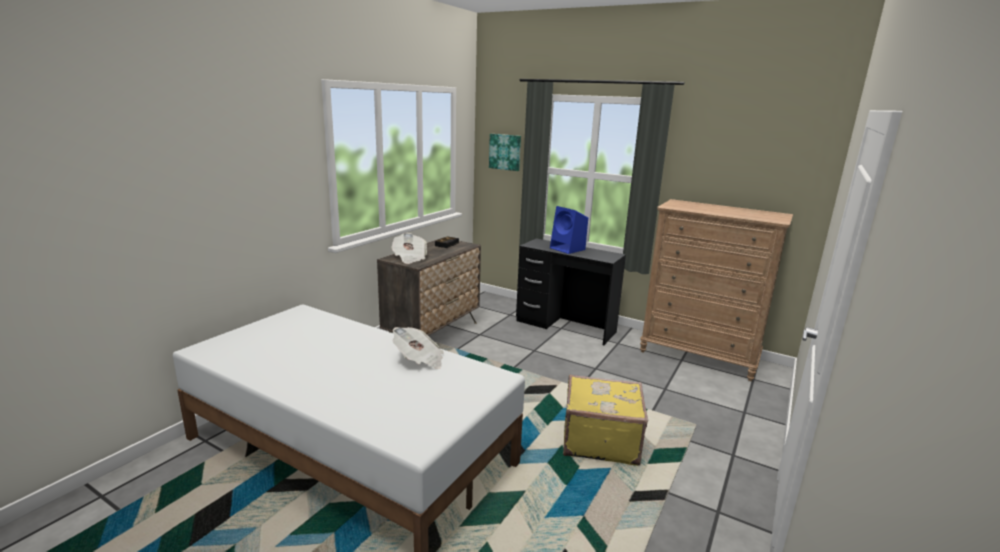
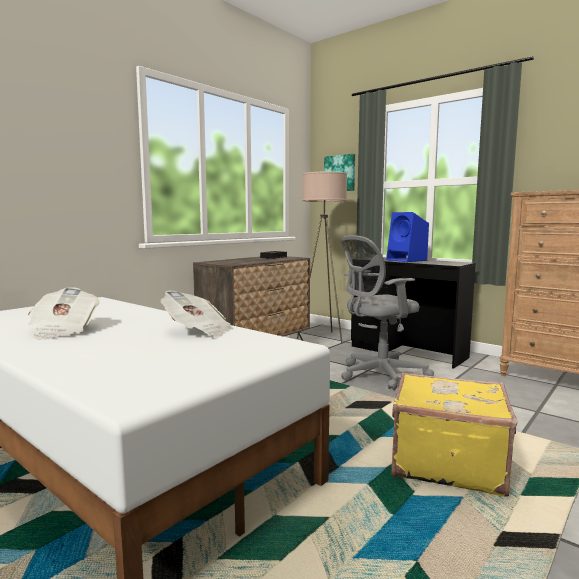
camera: 10 degrees right, 10 degrees down
newspaper [391,233,427,264] -> newspaper moved to [28,287,100,340]
none -> beige floor lamp [297,171,347,343]
none -> grey office chair [340,235,434,390]

